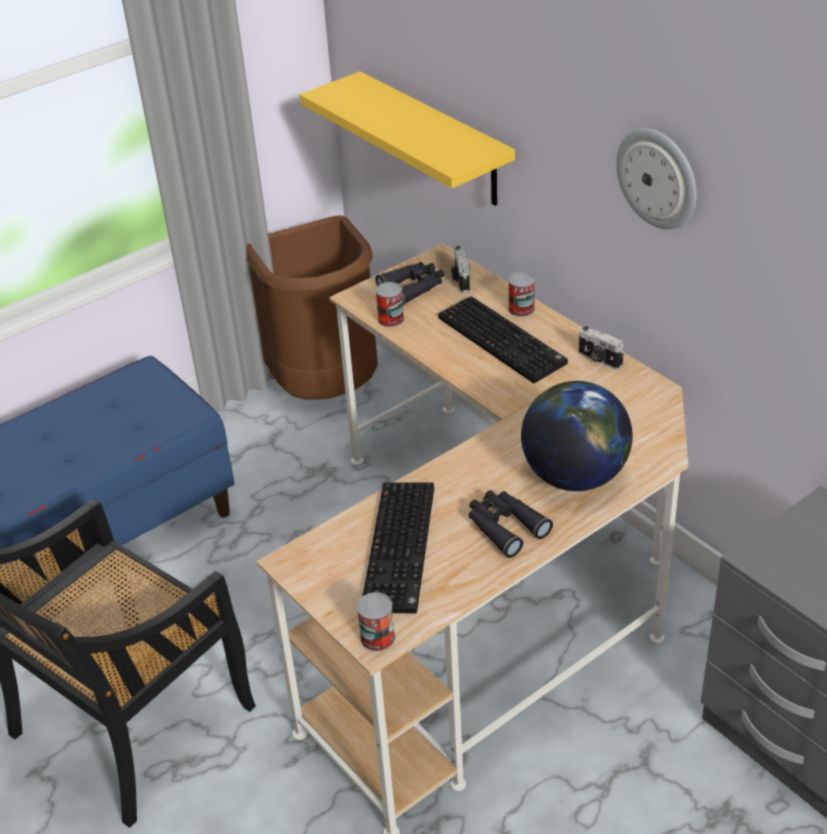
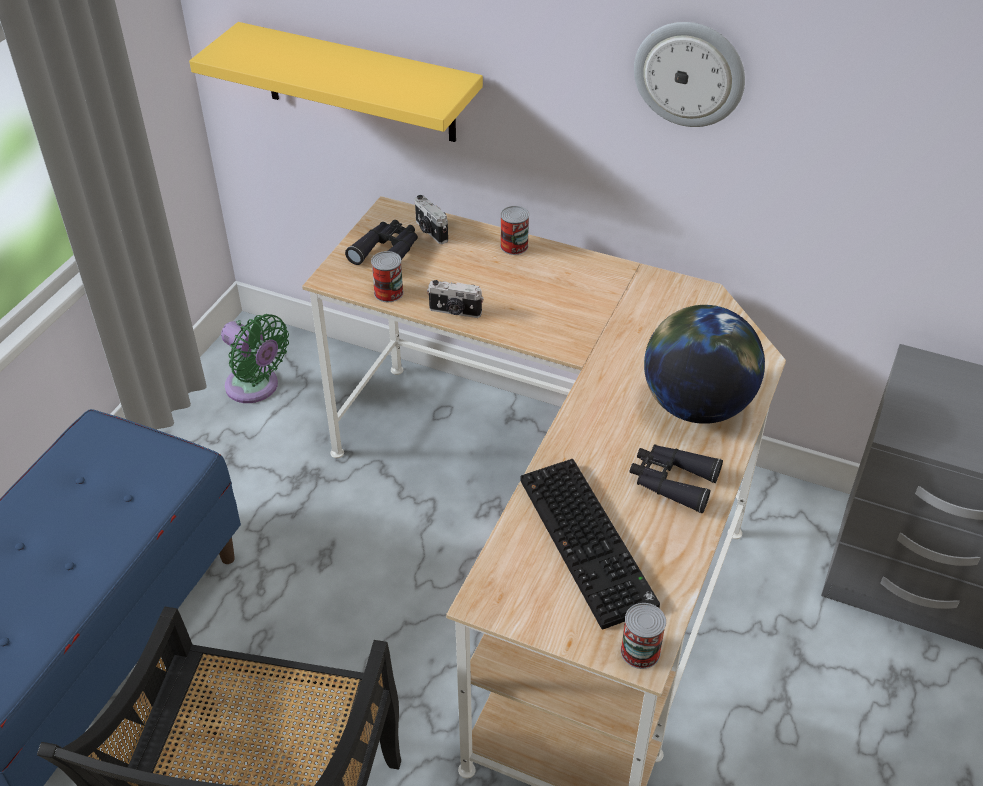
camera: 30 degrees left, 5 degrees up
brown trash can [246,215,378,400] -> green fan [221,314,289,403]
keyboard [438,296,568,383] -> none
camera [579,326,624,370] -> camera moved to [427,280,484,318]

